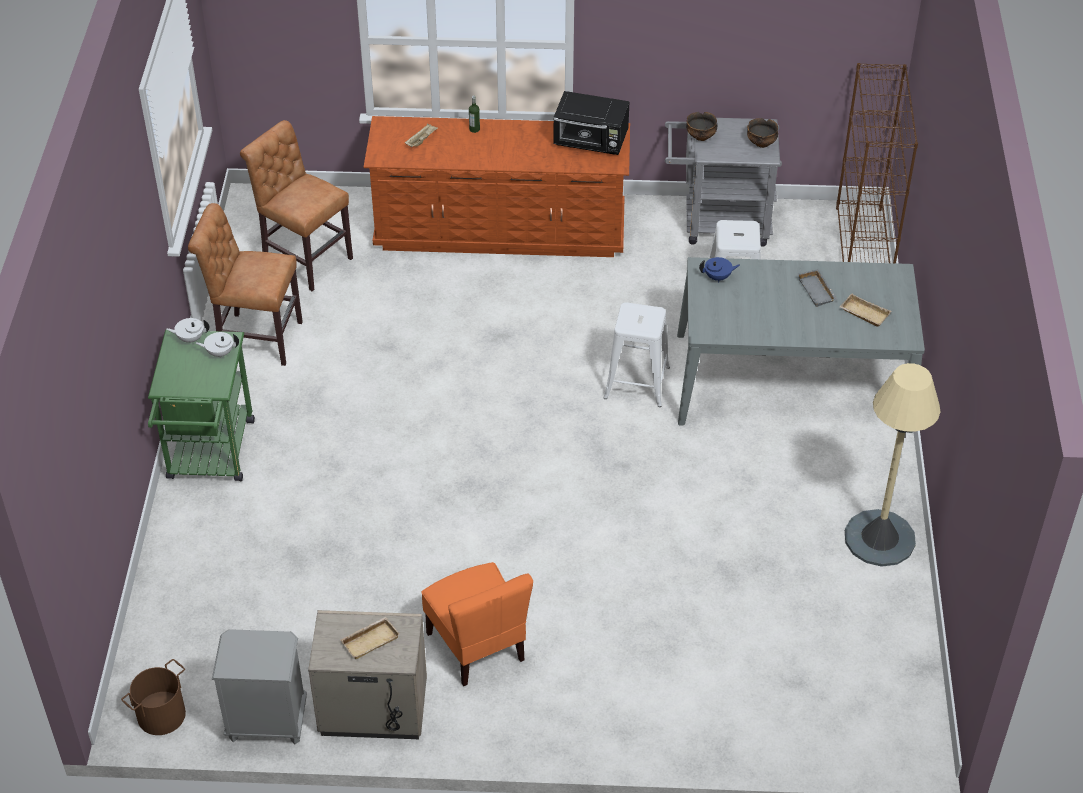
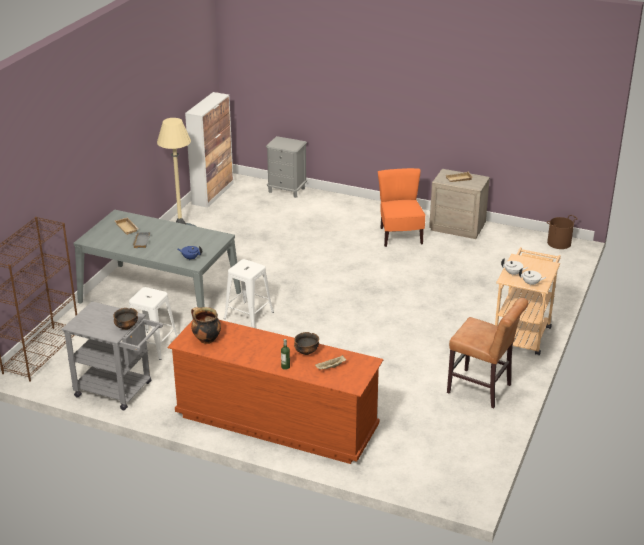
camera: 160 degrees left, 15 degrees down
green cart [148,330,255,481] -> beige cart [495,247,561,355]
grey nightstand [212,629,307,744] -> grey nightstand moved to [266,136,307,198]
brown chair [240,120,353,291] -> none
black microwave [553,91,630,155] -> cooking pot [191,307,221,344]
bowl [747,118,778,148] -> bowl moved to [294,332,319,355]
none -> cabinet [185,92,234,208]

